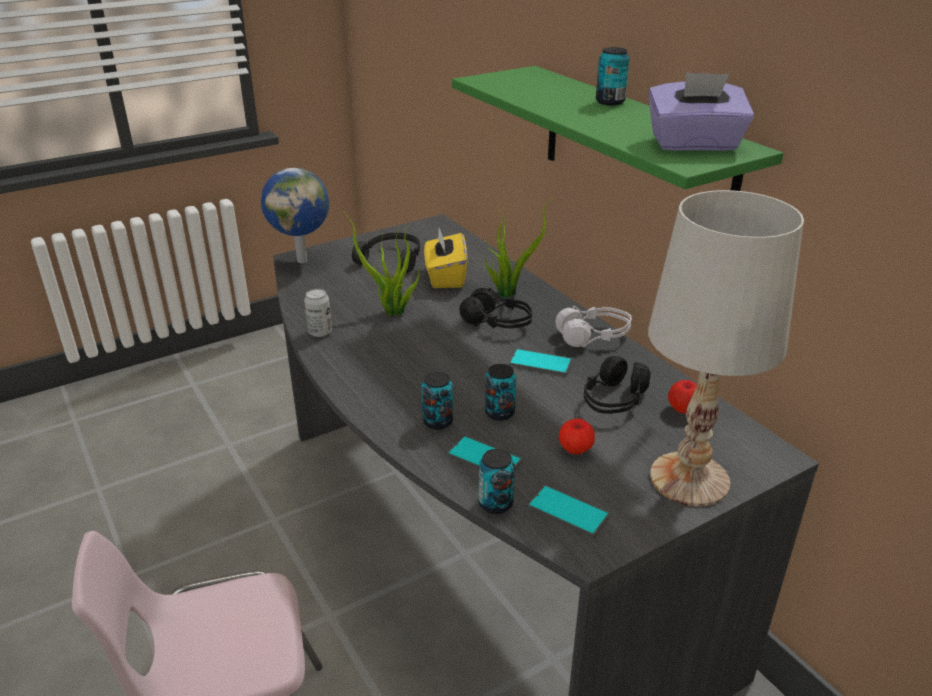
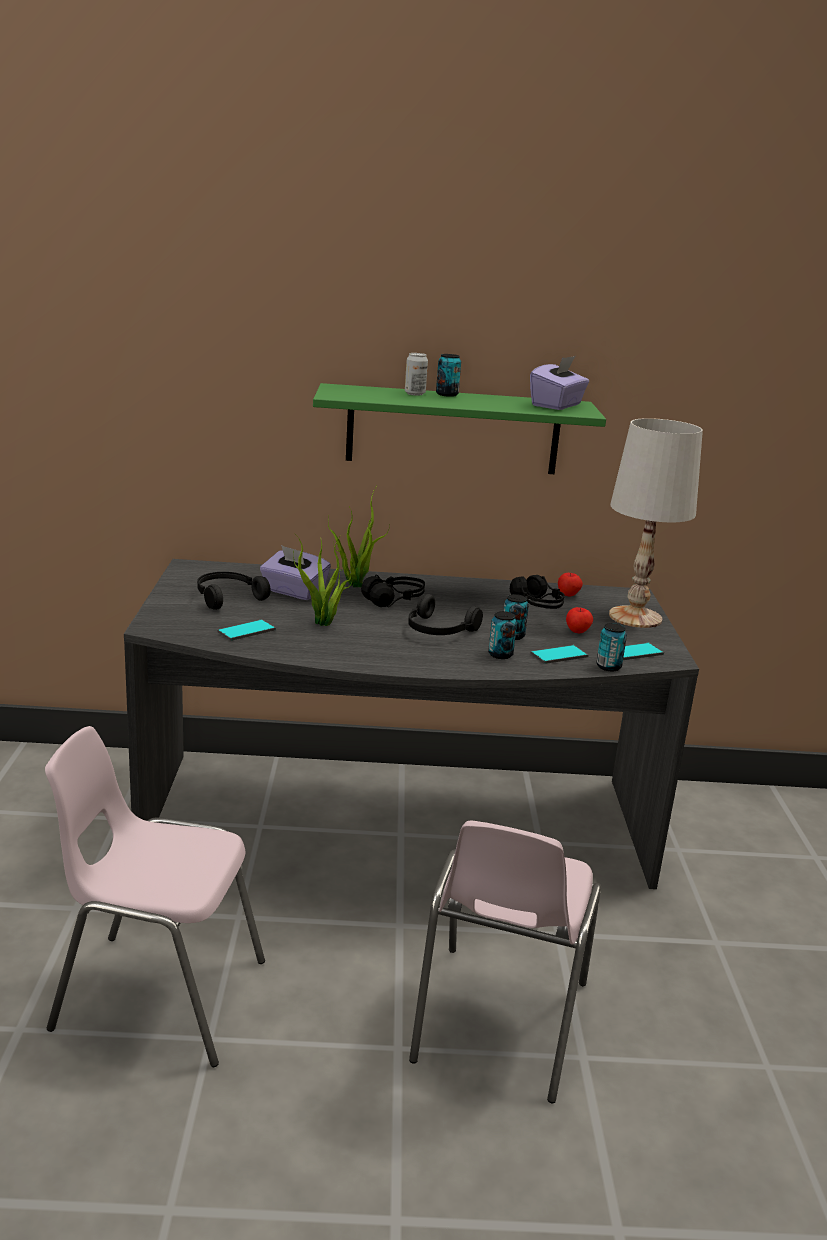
camera: 60 degrees left, 10 degrees down
globe [261,168,329,263] -> none
can [304,289,332,337] -> can moved to [405,353,428,396]
yellow tissue box [424,228,467,288] -> purple tissue box [260,545,331,600]
phone [509,349,573,376] -> phone moved to [217,619,276,641]
white headphones [555,306,632,347] -> none
none -> pink chair [45,726,265,1067]
none -> black headphones [408,594,483,635]

